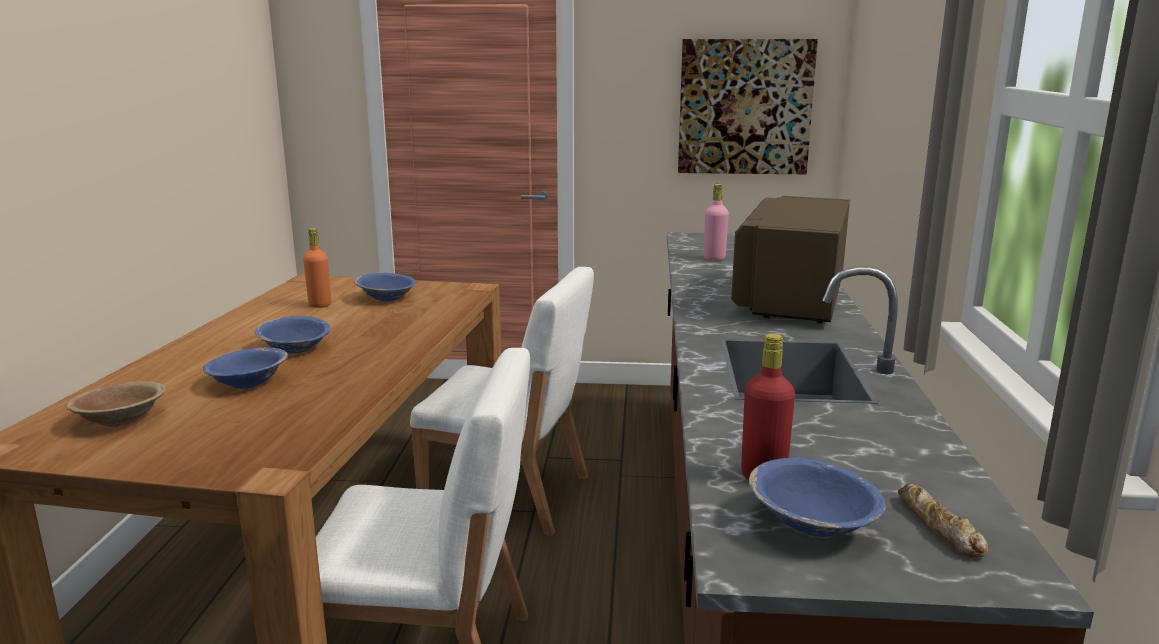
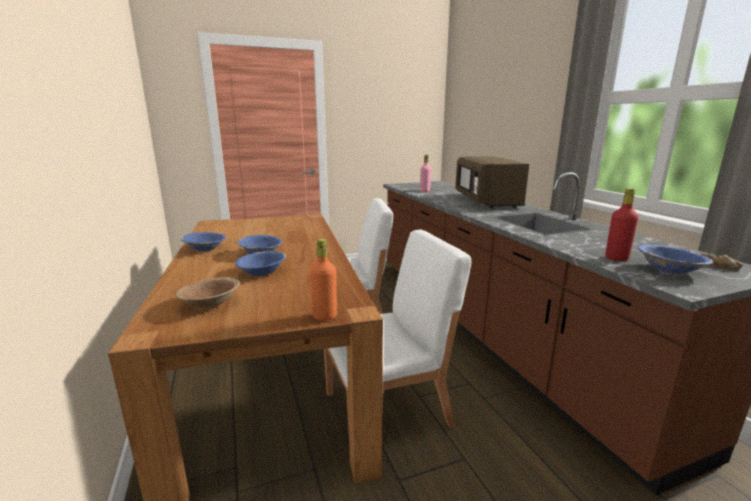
camera: 25 degrees left, 0 degrees up
orange bottle [303,228,331,308] -> orange bottle moved to [310,239,337,321]
blue bowl [354,273,416,301] -> blue bowl moved to [180,232,226,251]
picture [678,39,818,174] -> none

